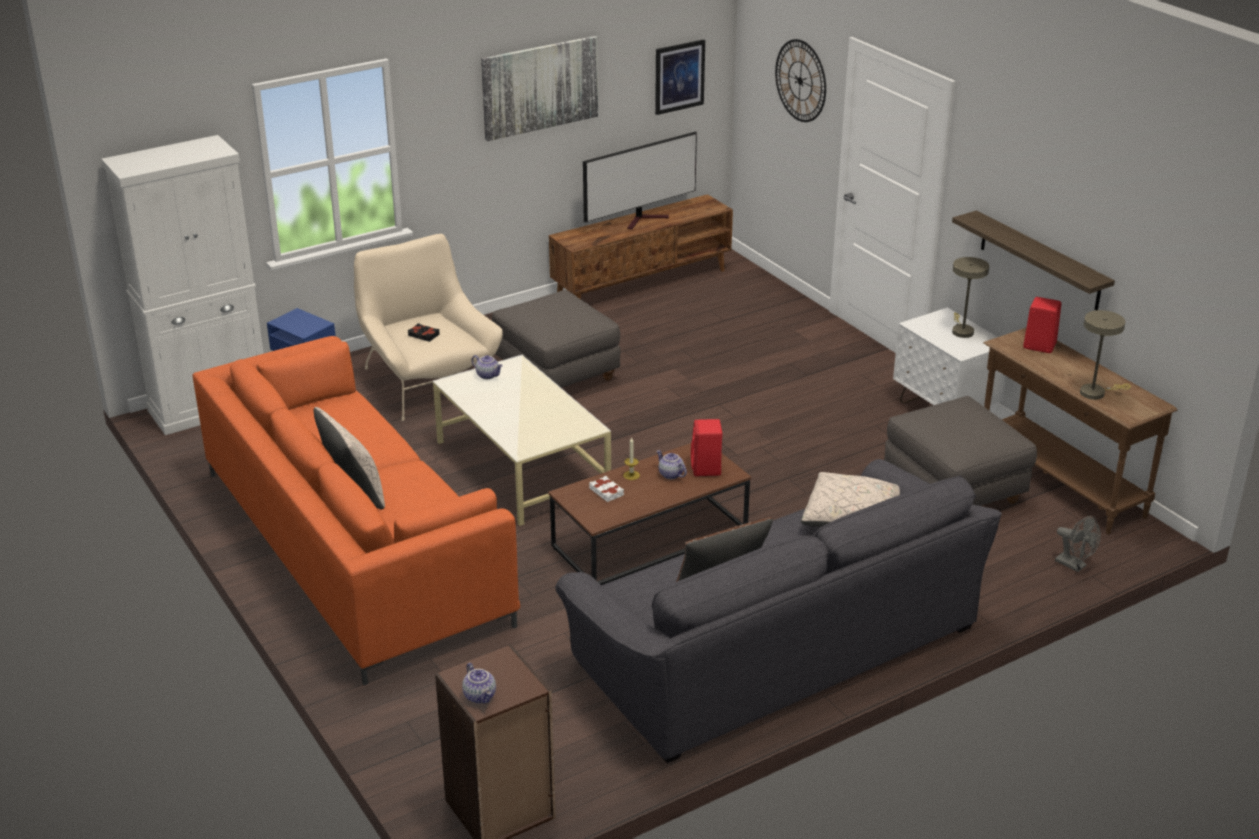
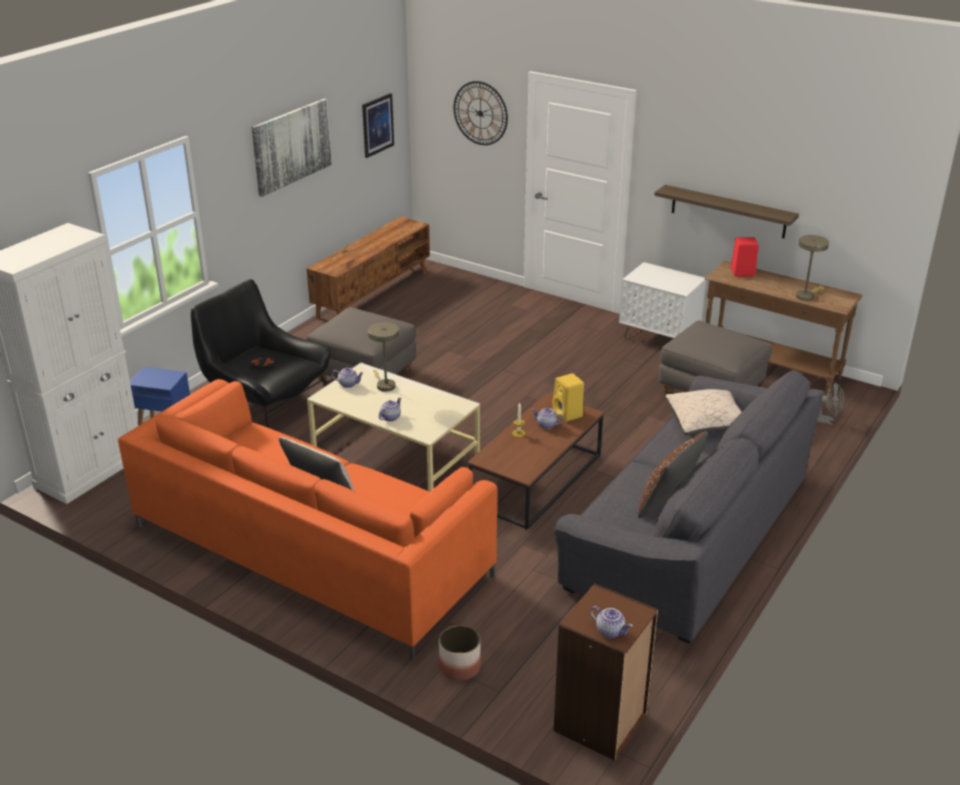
camera: 25 degrees left, 0 degrees up
beige armchair [354,234,503,421] -> black armchair [191,279,330,428]
television [583,131,697,229] -> none
white book [589,476,624,502] -> none
red speaker [691,419,722,476] -> yellow speaker [552,373,584,422]
beige table lamp [952,257,989,338] -> beige table lamp moved to [368,322,399,392]
none -> teapot [379,397,401,421]
none -> planter [439,625,481,681]

